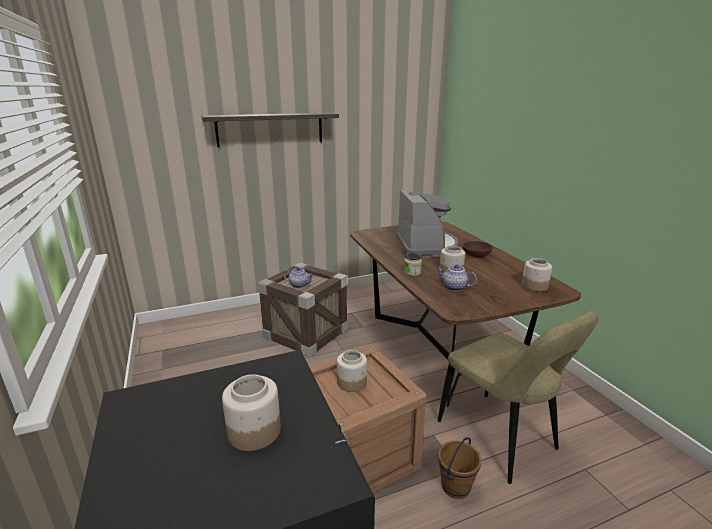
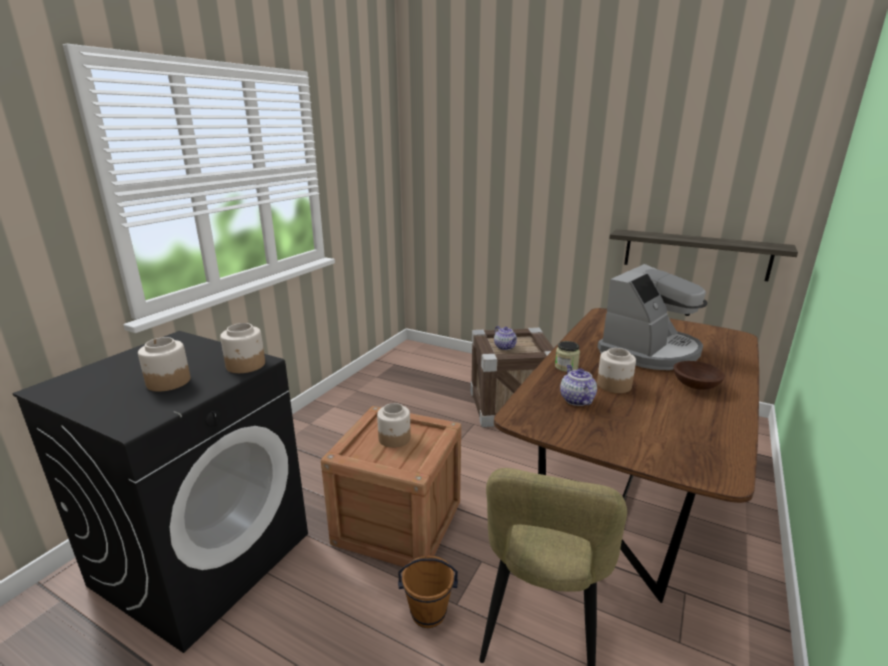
camera: 50 degrees right, 0 degrees up
shelf [201,113,339,147] -> shelf moved to [609,229,798,281]
jar [522,258,552,292] -> jar moved to [220,323,265,373]

